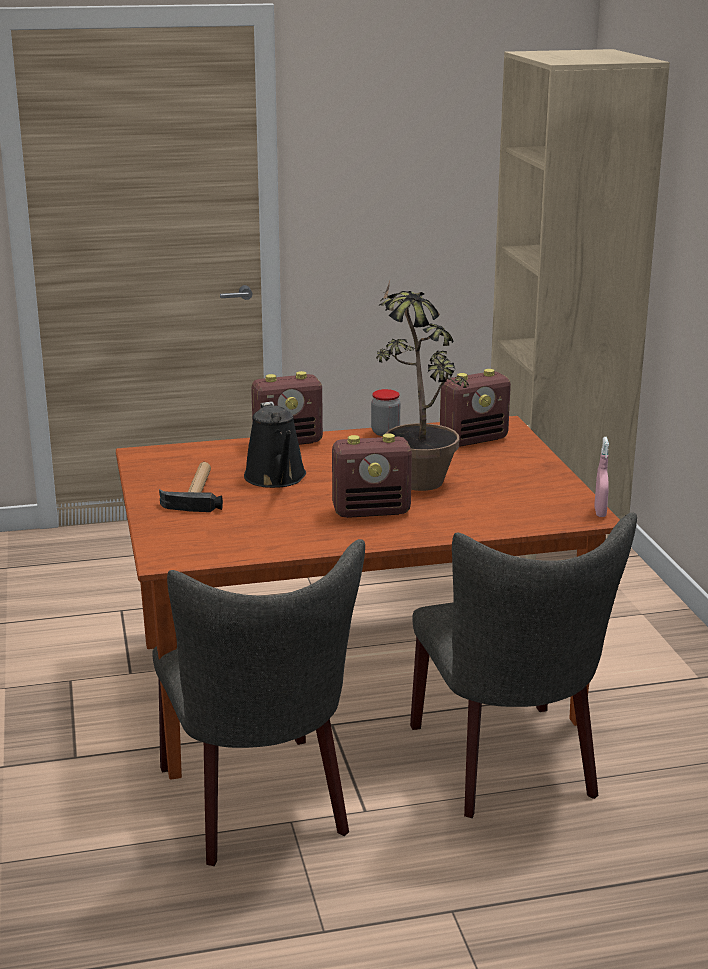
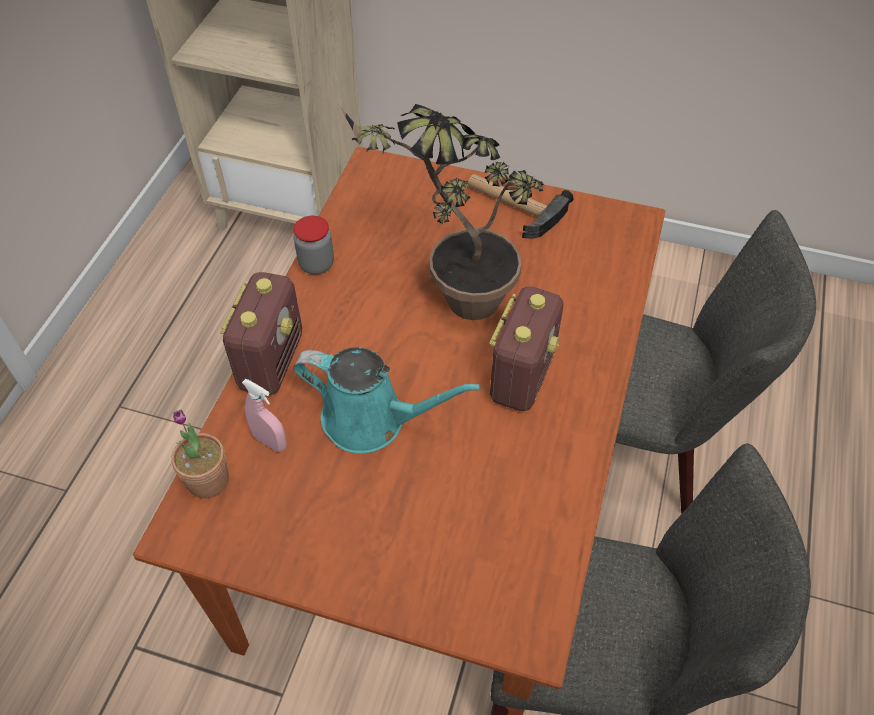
camera: 60 degrees left, 30 degrees up
hammer [159,462,223,512] -> hammer moved to [468,174,573,239]
black watering can [244,401,306,488] -> turquoise watering can [293,347,481,454]
radio [440,369,511,447] -> none
pink spray bottle [594,437,609,517] -> pink spray bottle moved to [242,379,287,452]
none -> potted plant [171,409,229,498]

